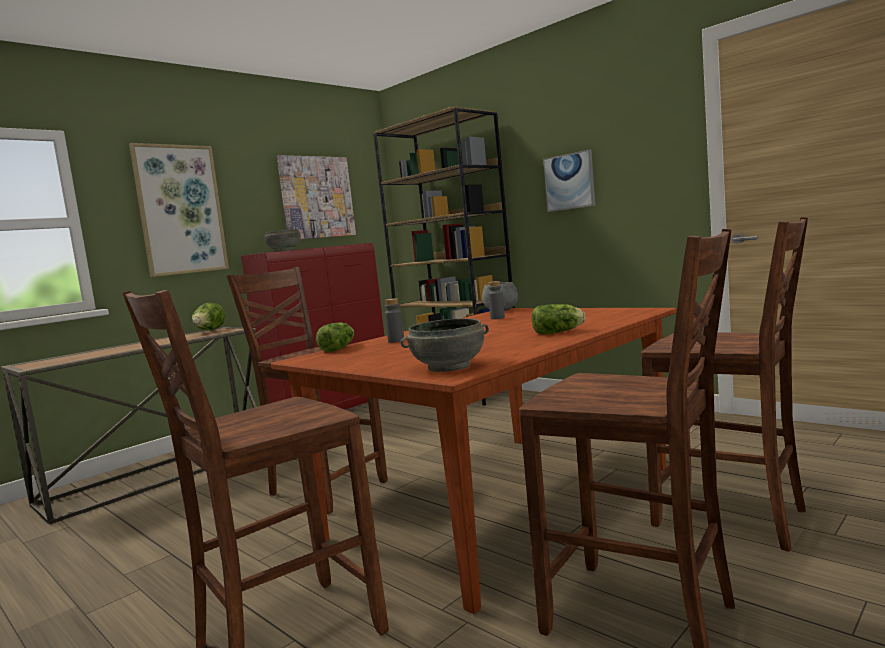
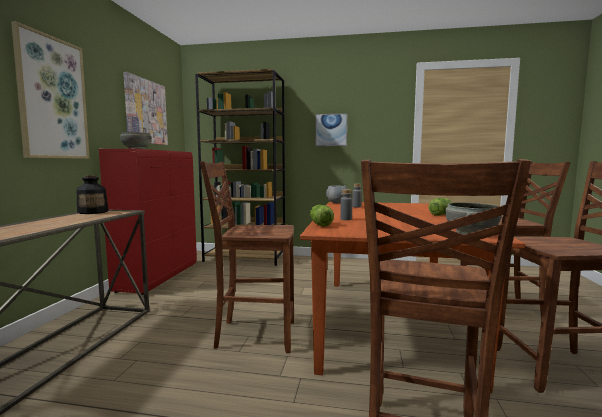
camera: 35 degrees left, 0 degrees up
lettuce [192,303,225,330] -> bottle [77,175,108,214]

